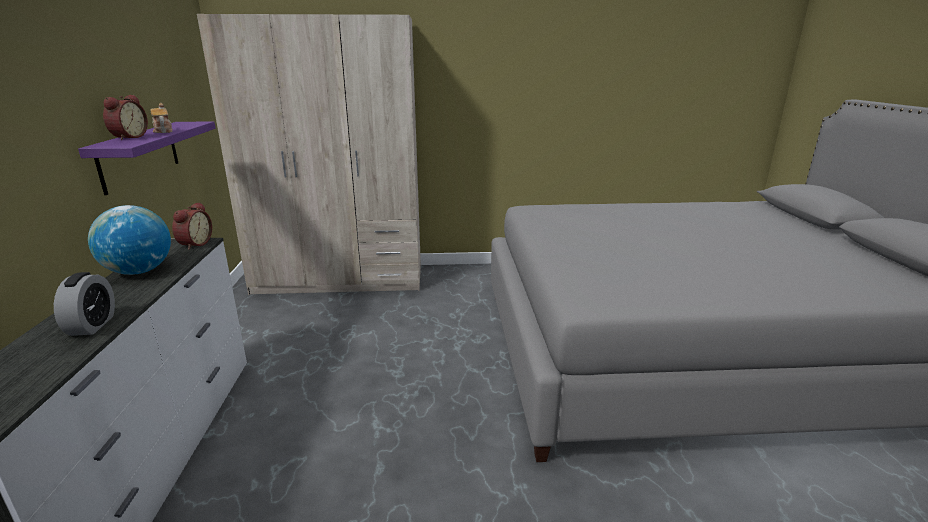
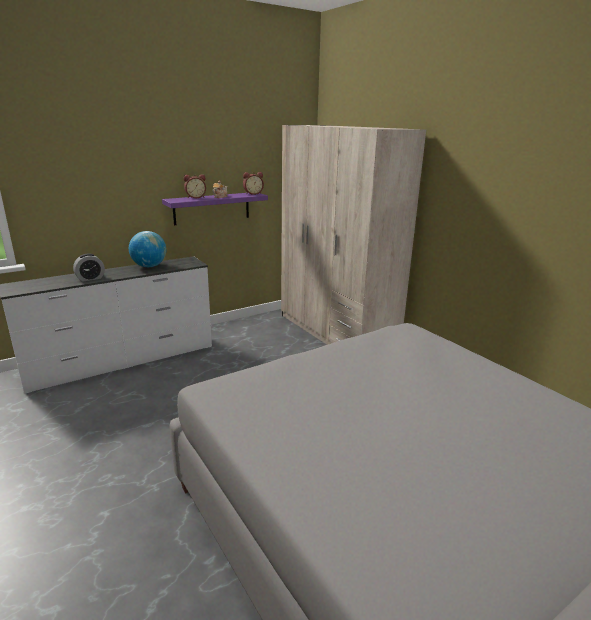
camera: 60 degrees right, 0 degrees up
alarm clock [172,202,212,250] -> alarm clock moved to [243,172,264,195]

